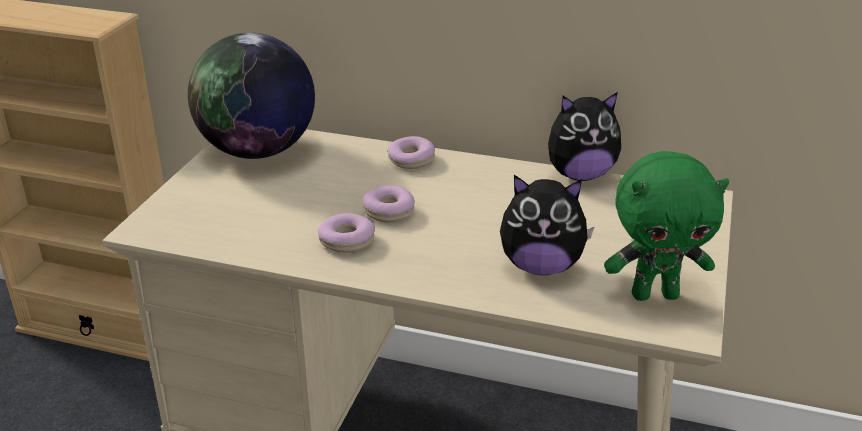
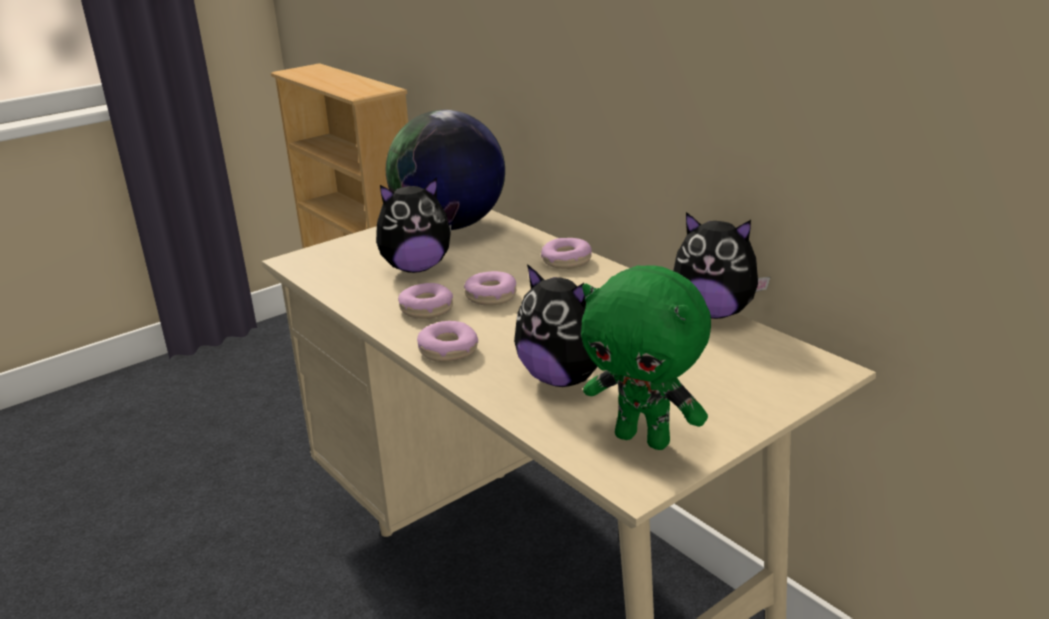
camera: 35 degrees right, 5 degrees down
none -> plush toy [376,177,452,273]
none -> donut [417,321,478,362]

